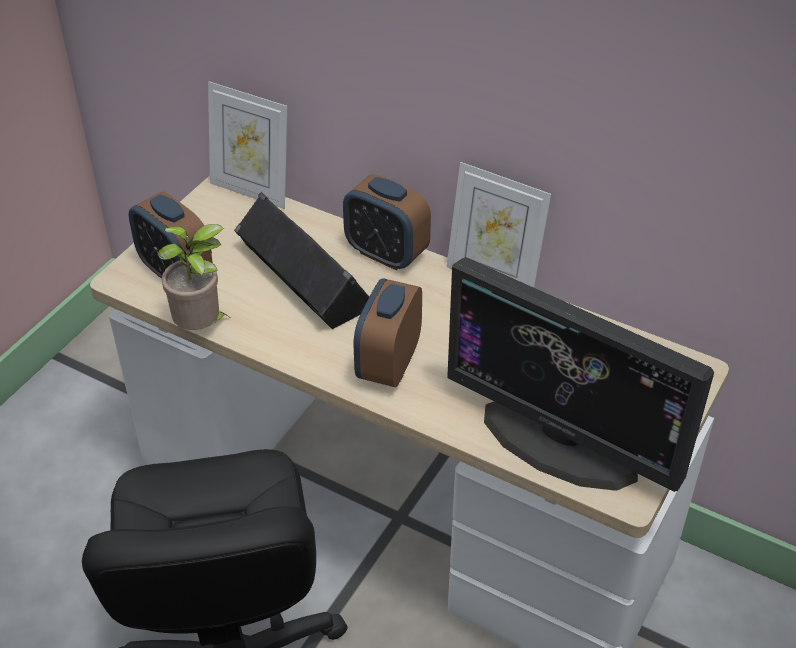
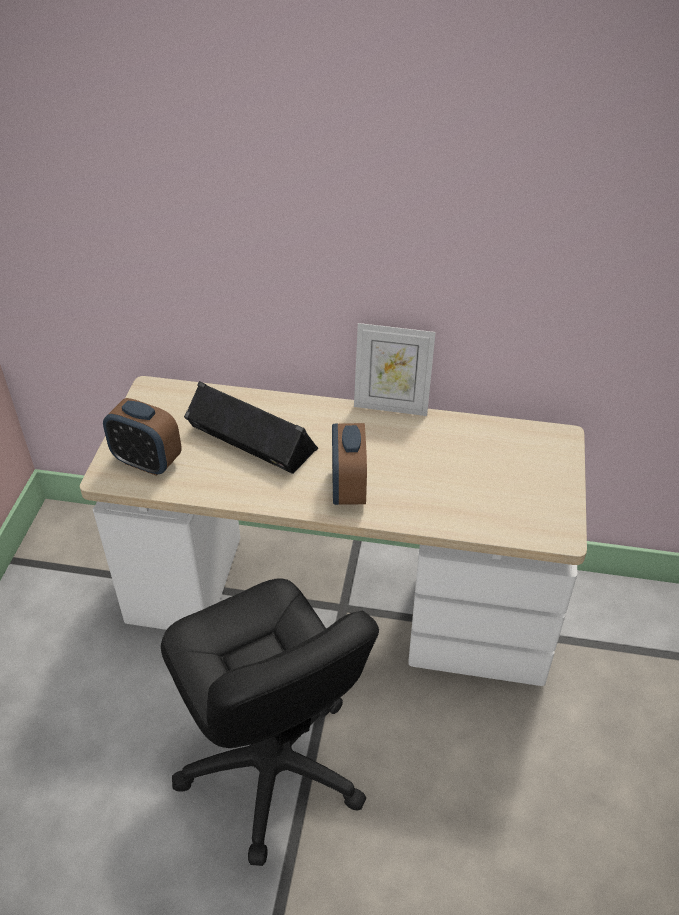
camera: 20 degrees left, 0 degrees up
potted plant [157,224,229,330] -> none
picture frame [208,81,287,209] -> none
alarm clock [343,174,431,270] -> none
monitor [447,257,714,492] -> none

